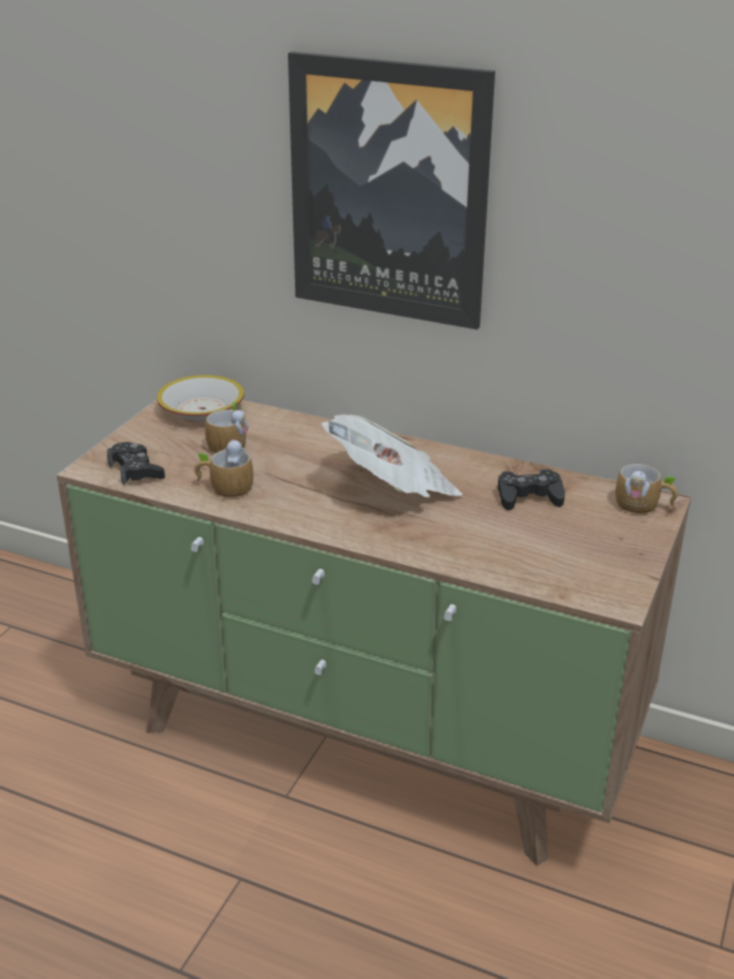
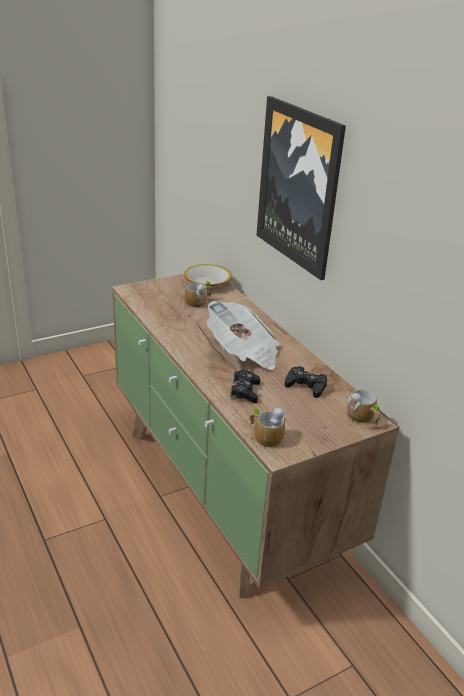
camera: 35 degrees right, 0 degrees up
black game controller [107,442,165,486] -> black game controller moved to [230,370,260,403]
mug [195,439,253,498] -> mug moved to [250,407,286,448]

